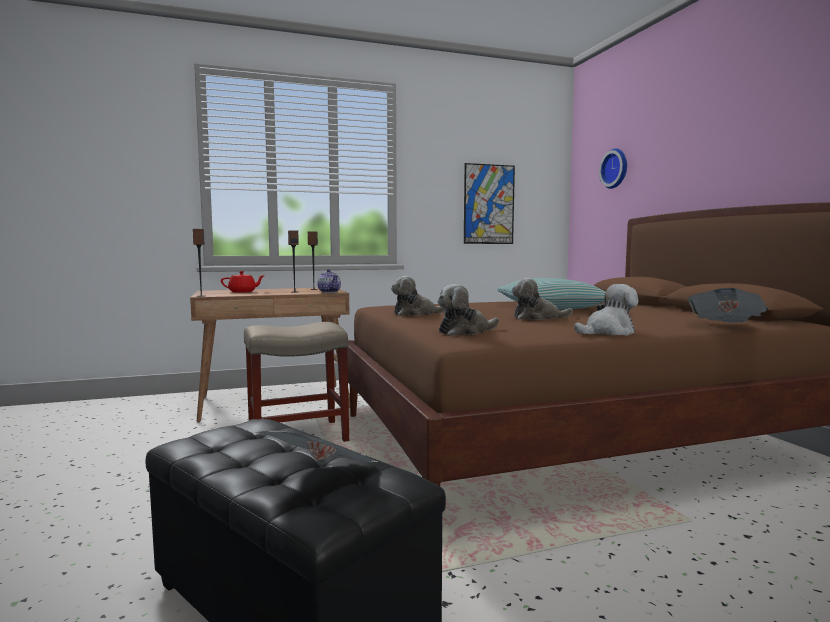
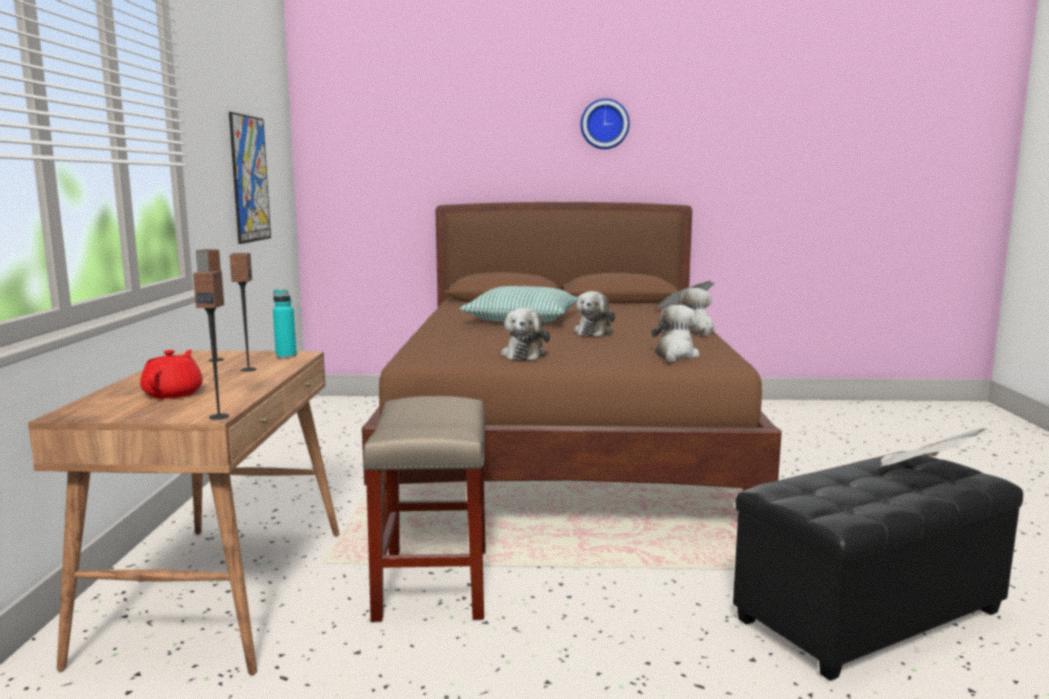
camera: 70 degrees left, 5 degrees up
teapot [317,269,341,293] -> turquoise bottle [273,290,297,359]
plush toy [438,284,499,336] -> plush toy turned 150 degrees counterclockwise [652,305,699,362]
wall clock [599,149,627,189] -> wall clock moved to [580,98,630,149]

